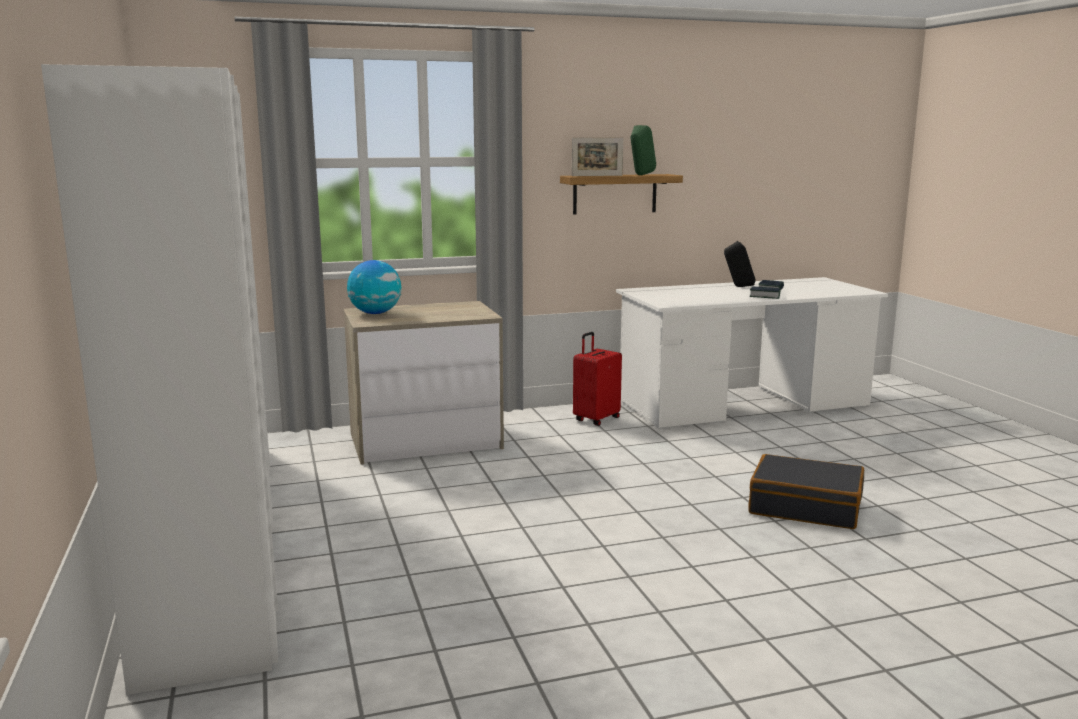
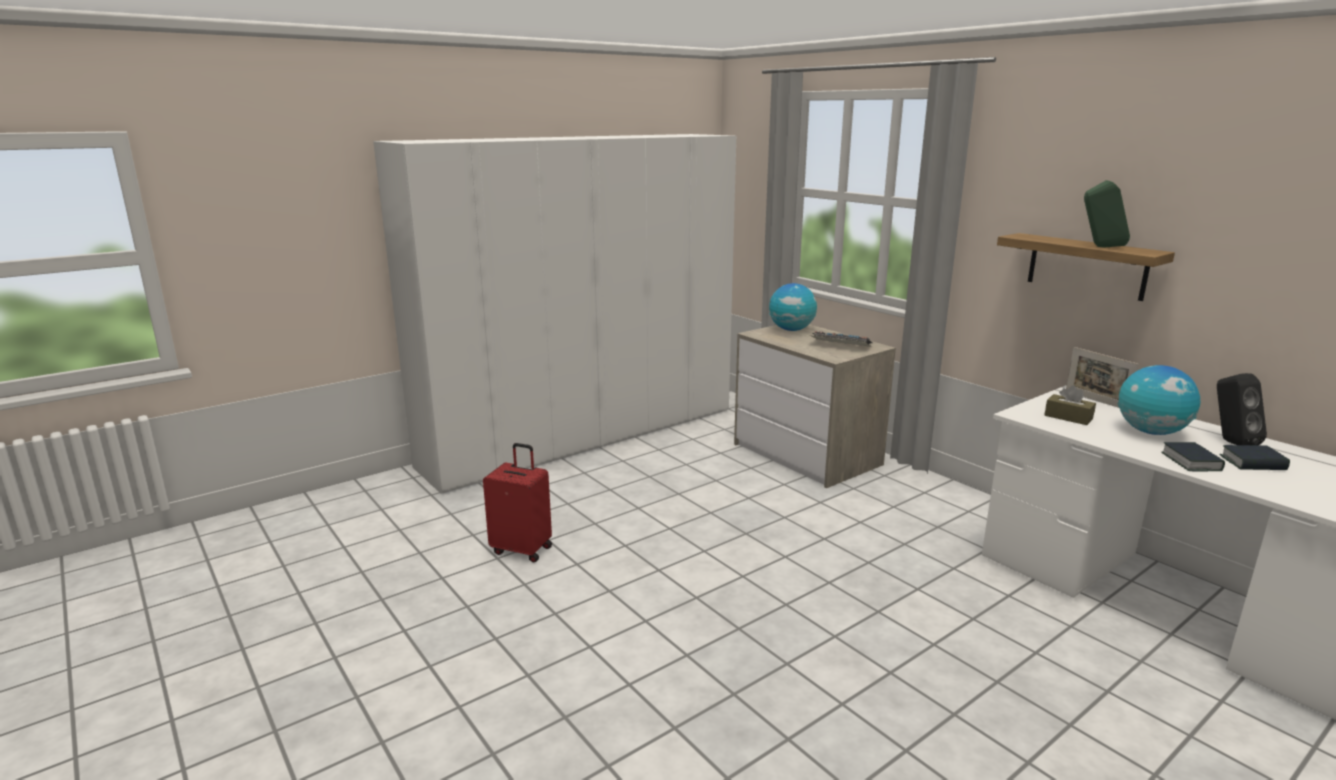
camera: 70 degrees right, 5 degrees up
picture frame [572,137,623,176] -> picture frame moved to [1066,347,1139,408]
red suitcase [573,332,622,426] -> red suitcase moved to [483,443,552,562]
black suitcase [748,454,864,529] -> none
none -> keyboard [810,331,872,347]
none -> brown tissue box [1045,385,1096,425]
none -> globe [1117,365,1200,435]

